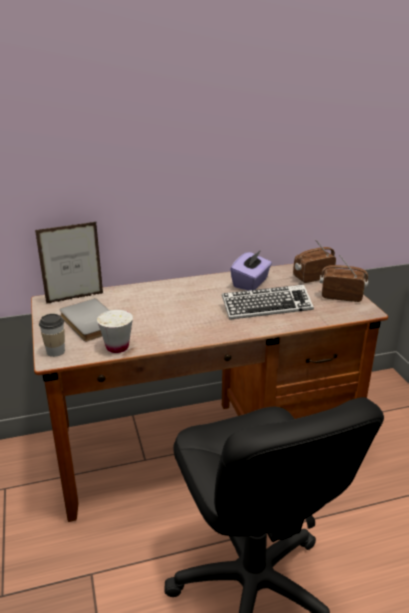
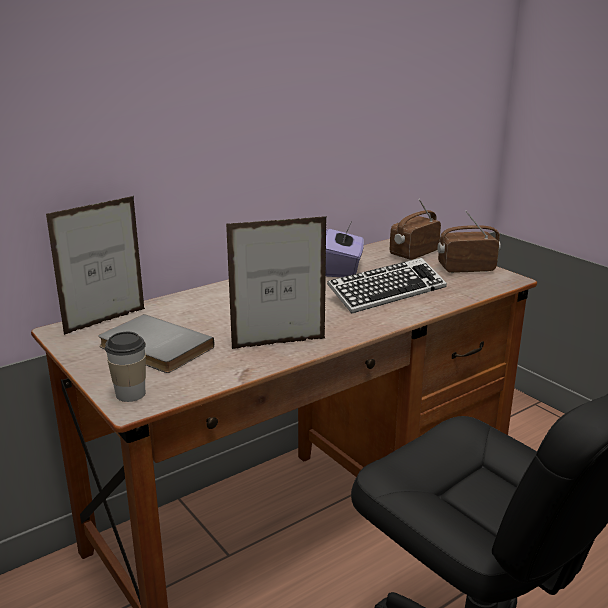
camera: 20 degrees left, 5 degrees down
white cup [97,310,133,353] -> none
none -> picture frame [226,216,327,349]

